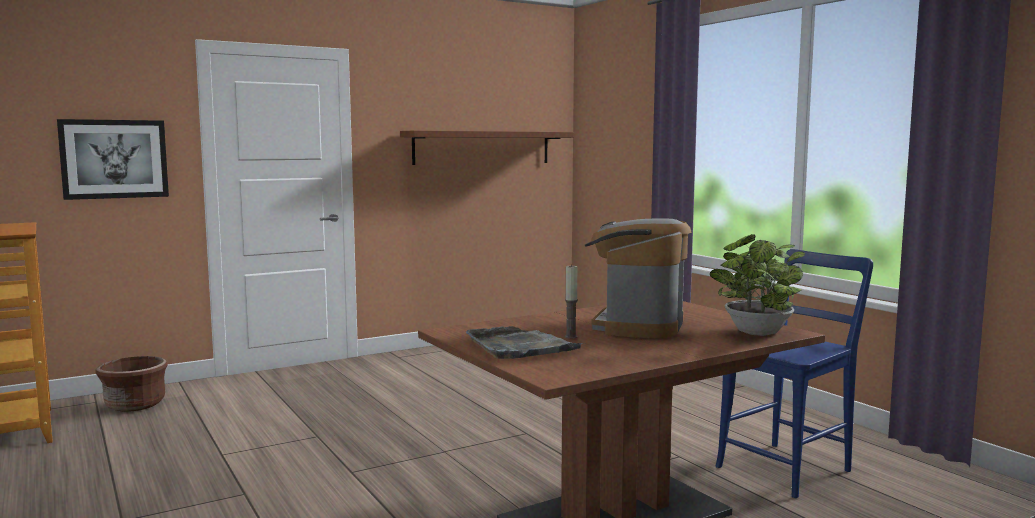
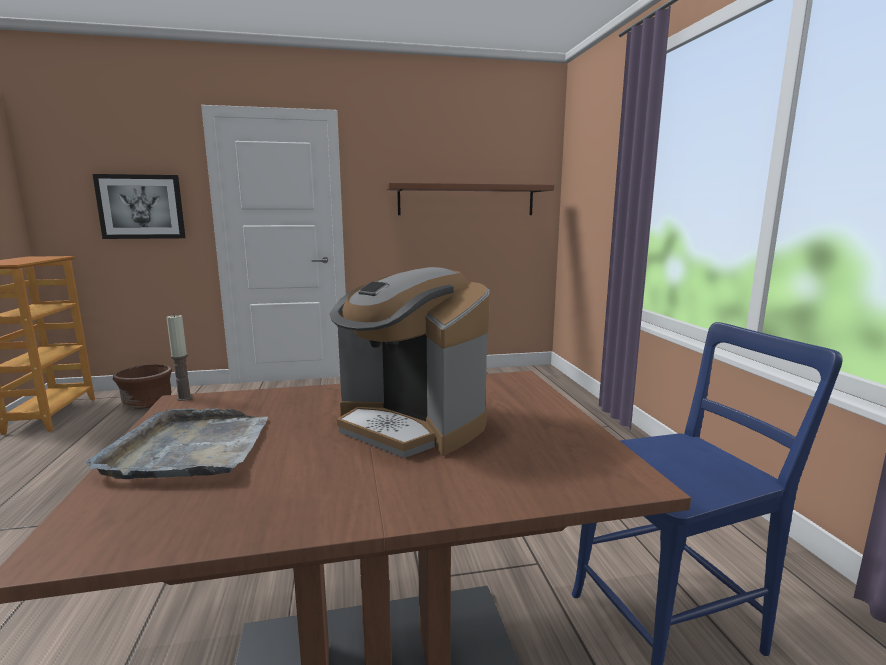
camera: 20 degrees right, 5 degrees up
candle [565,264,578,339] -> candle moved to [166,314,193,401]
coffee machine [585,218,691,339] -> coffee machine turned 90 degrees counterclockwise [329,267,490,458]
potted plant [710,234,805,336] -> none

